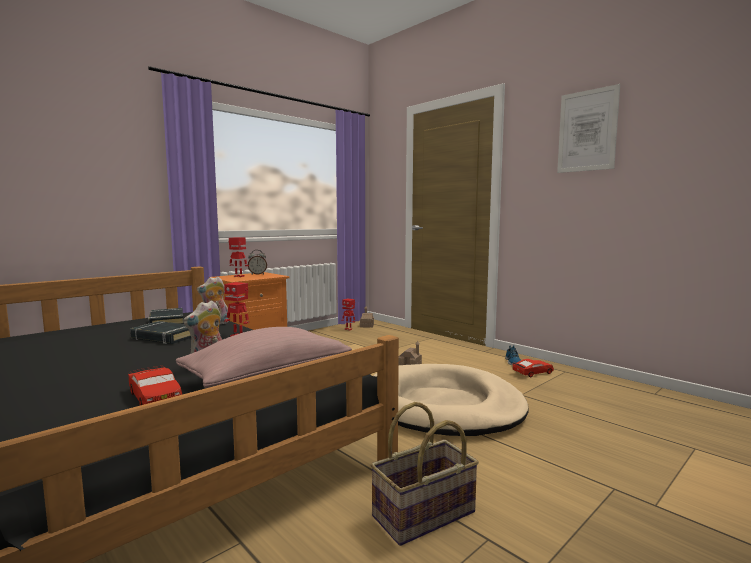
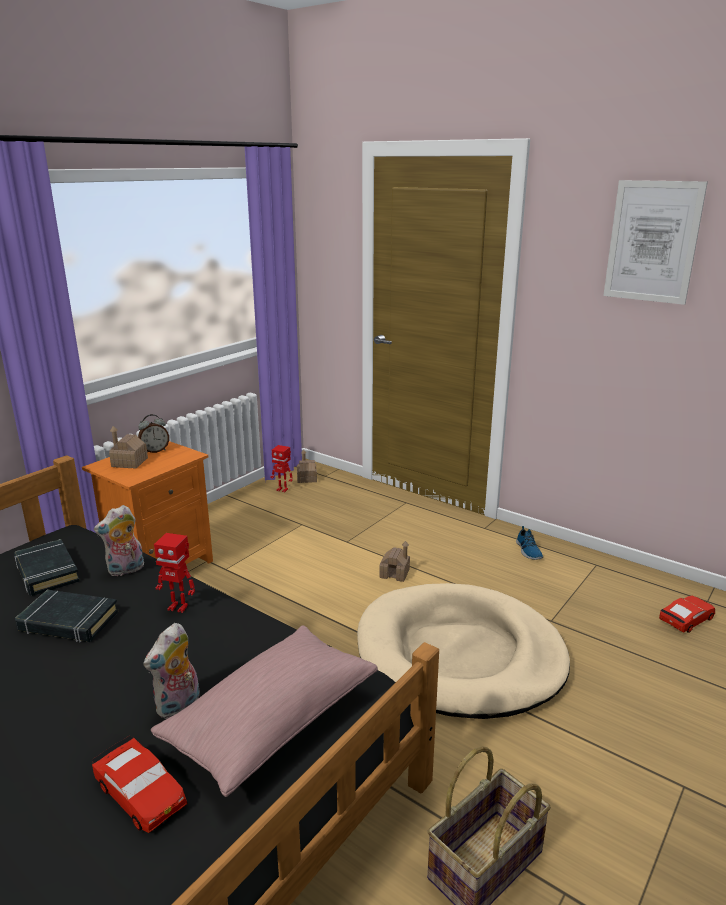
camera: 10 degrees left, 15 degrees up
toy robot [229,237,249,277] -> toy house [109,426,148,469]
red toy car [513,359,554,377] -> red toy car moved to [659,596,715,633]

